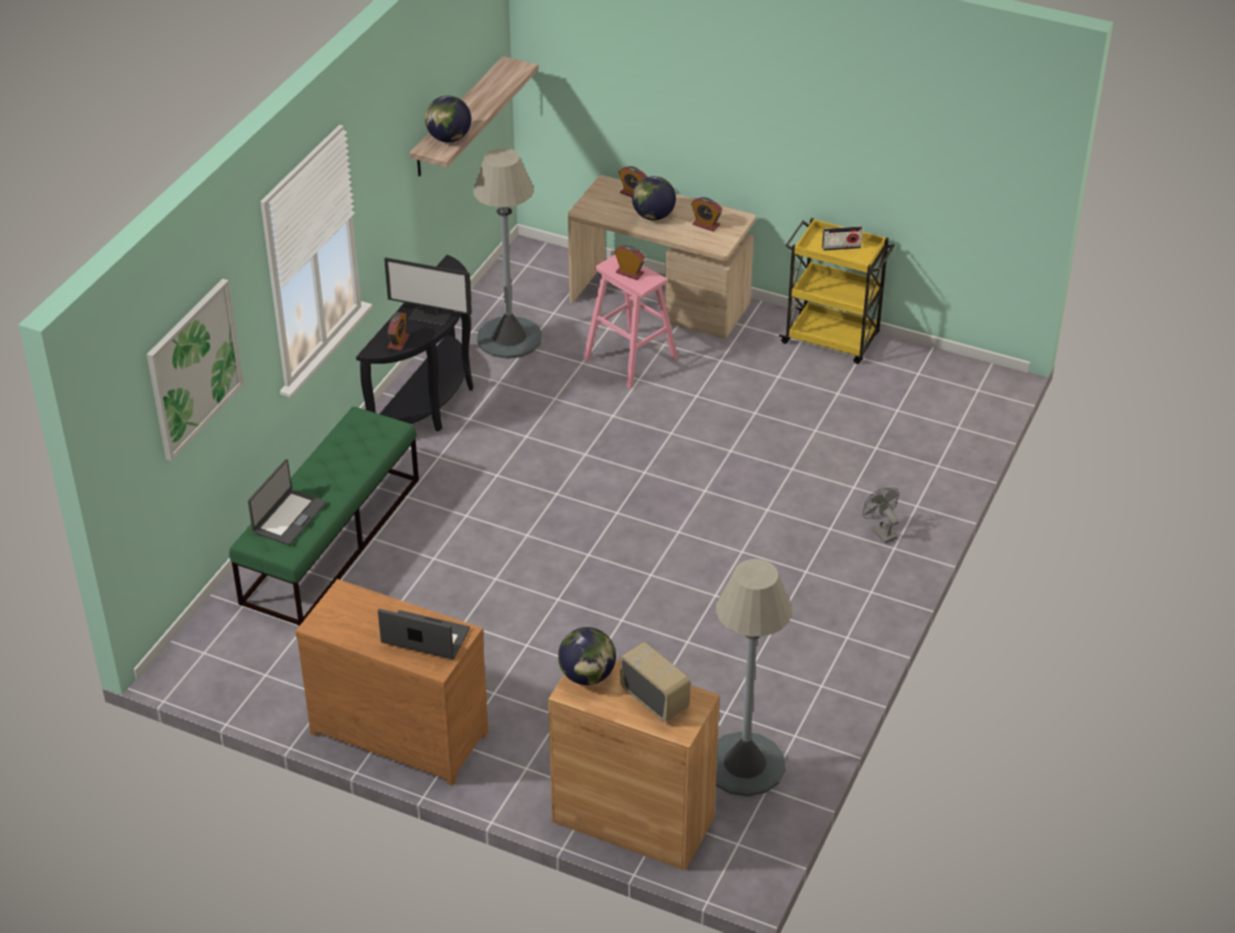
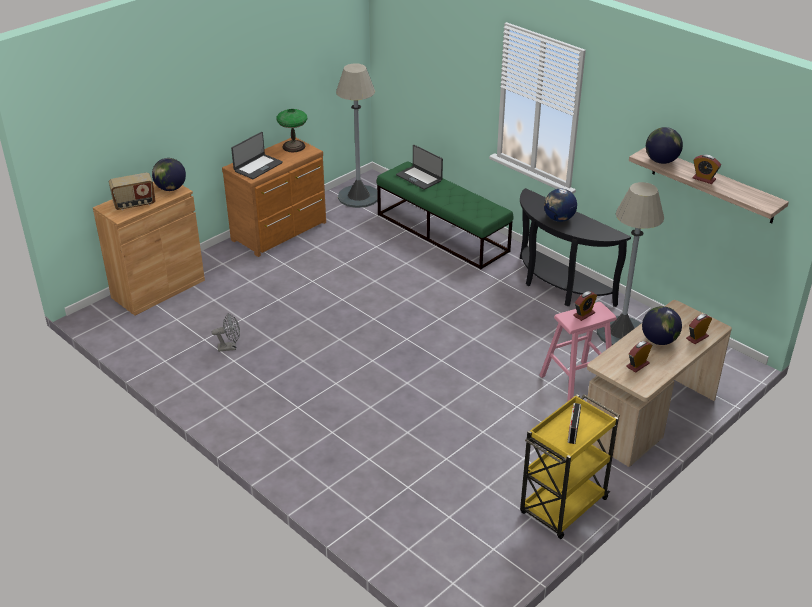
camera: 110 degrees right, 5 degrees down
picture [147,279,244,461] -> none
monitor [384,257,472,326] -> globe [544,189,577,222]
alarm clock [388,312,410,351] -> alarm clock moved to [693,155,721,184]
grey floor lamp [716,559,792,797] -> grey floor lamp moved to [336,63,378,208]
grey fan [863,488,899,544] -> grey fan moved to [211,313,240,352]
none -> table lamp [276,109,308,152]

